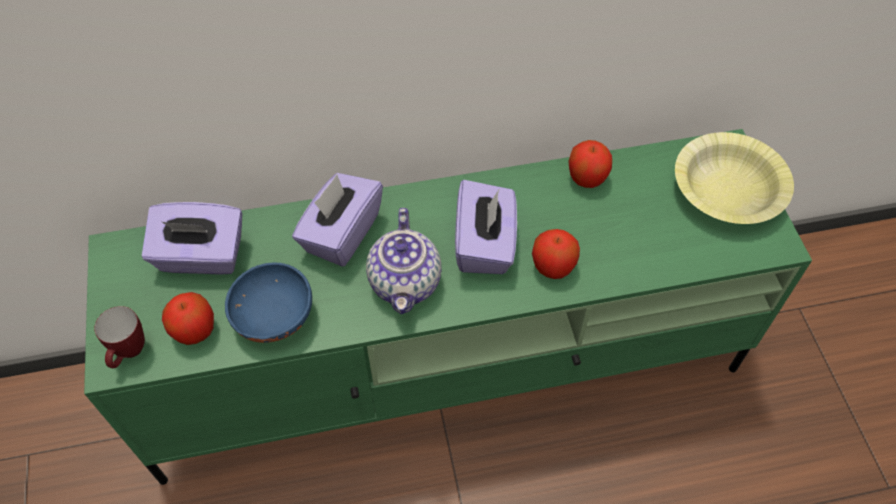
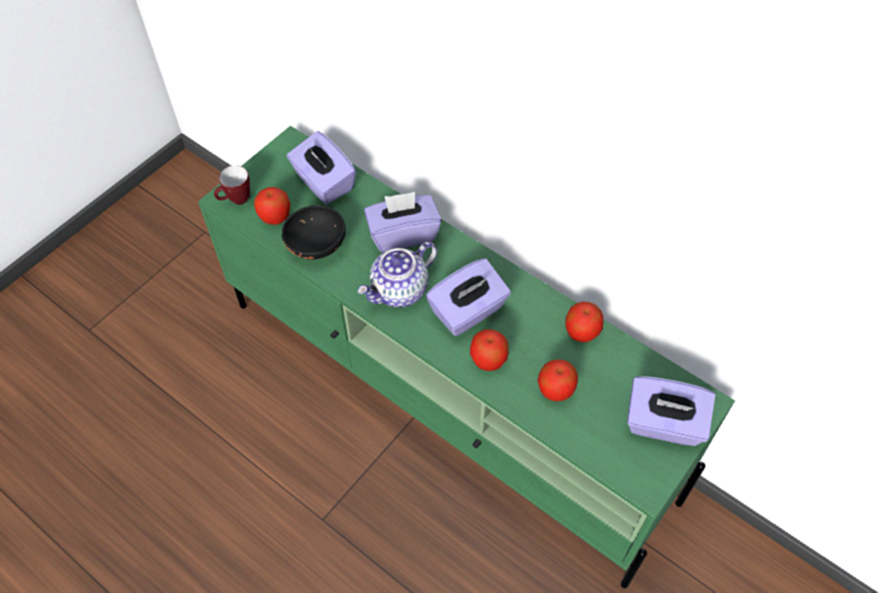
camera: 50 degrees right, 0 degrees up
blue bowl [225,263,312,343] -> black bowl [282,205,346,260]
yellow bowl [675,132,794,224] -> purple tissue box [627,377,715,446]
none -> apple [538,359,578,401]

